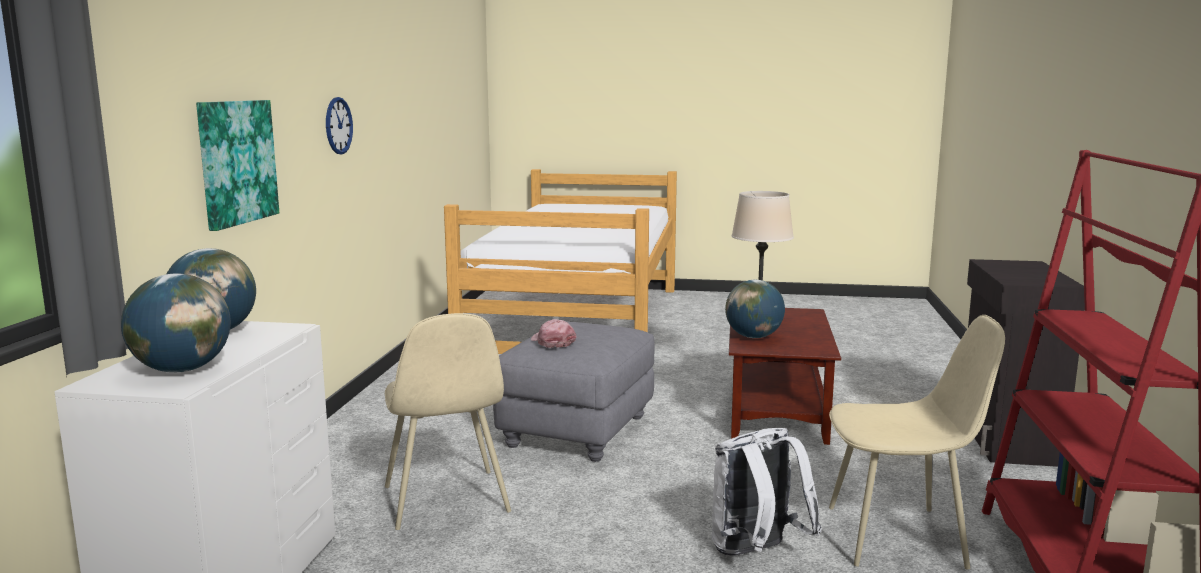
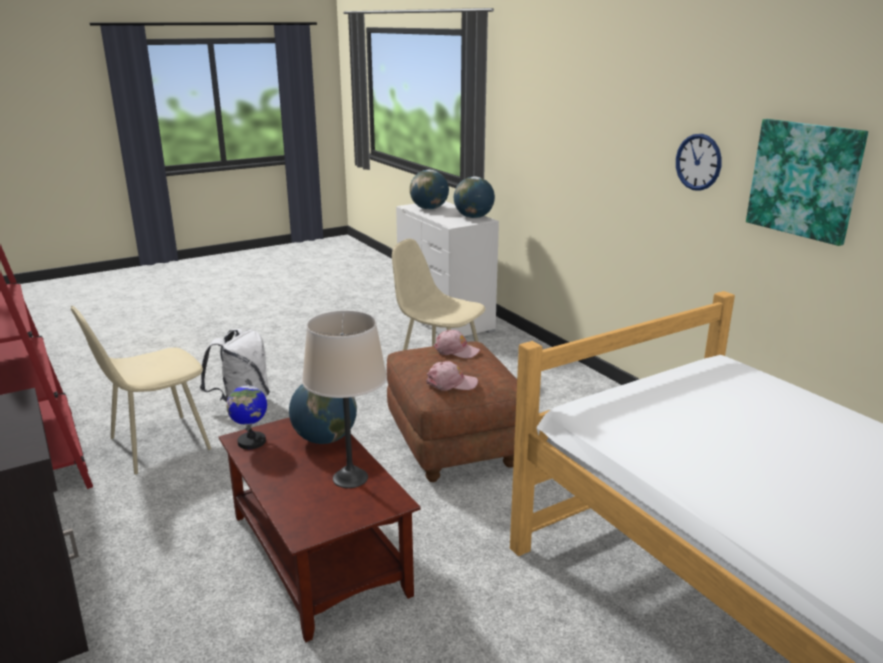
camera: 140 degrees right, 10 degrees up
picture [196,100,279,231] -> picture moved to [746,119,868,246]
grey ottoman [493,321,654,462] -> brown ottoman [387,341,517,482]
none -> globe [226,379,267,449]
none -> pink cap [426,361,478,391]

